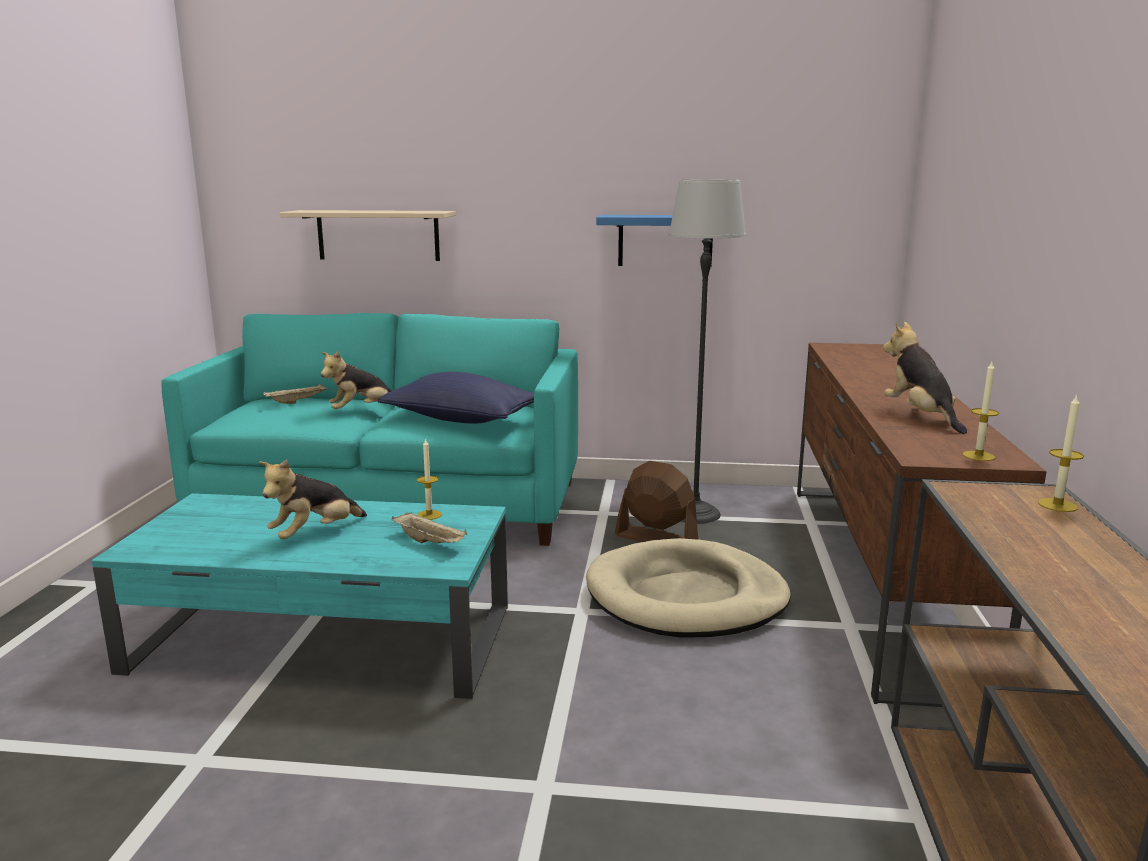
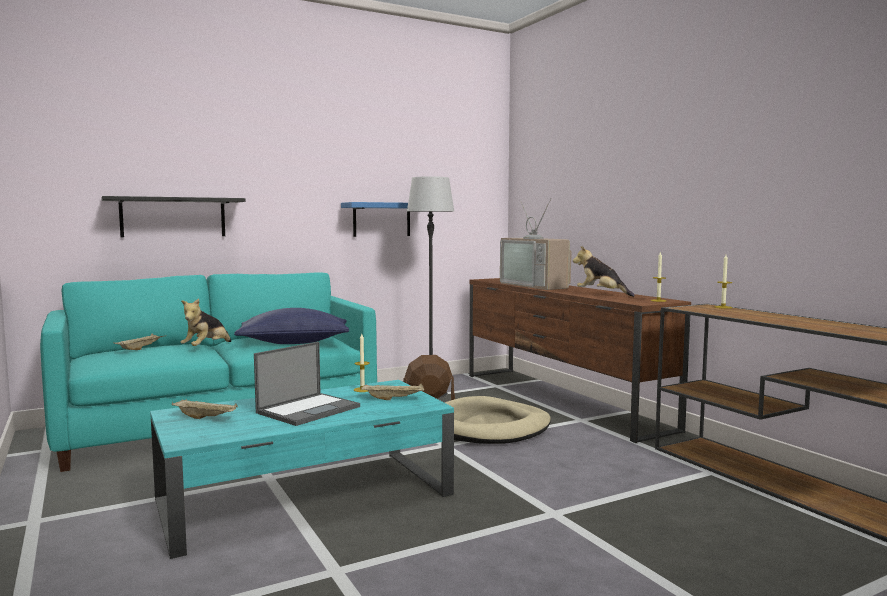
camera: 35 degrees left, 10 degrees down
plush toy [259,460,367,539] -> laptop [254,342,360,426]
beige shelf [280,210,456,261] -> black shelf [101,196,245,237]
none -> beige tray [171,399,238,419]
none -> television [500,199,572,290]

